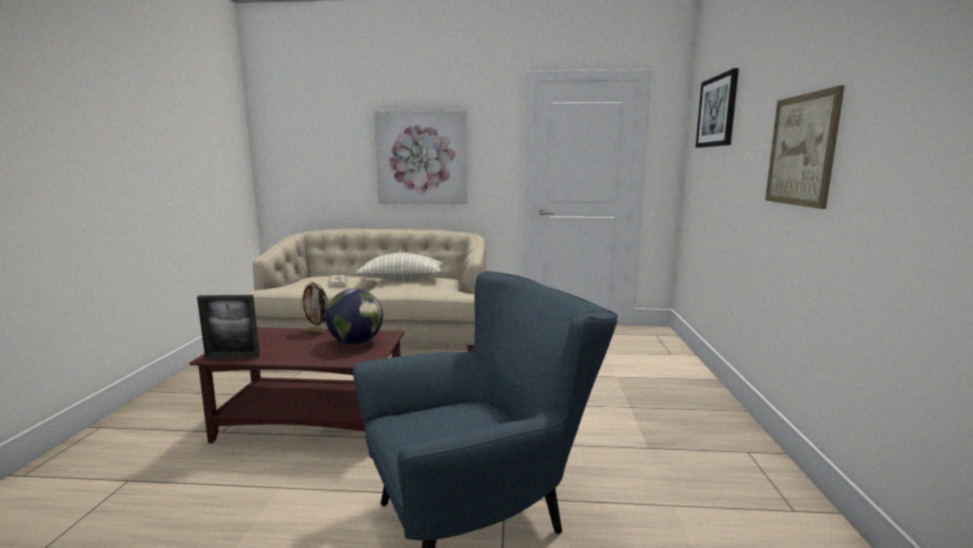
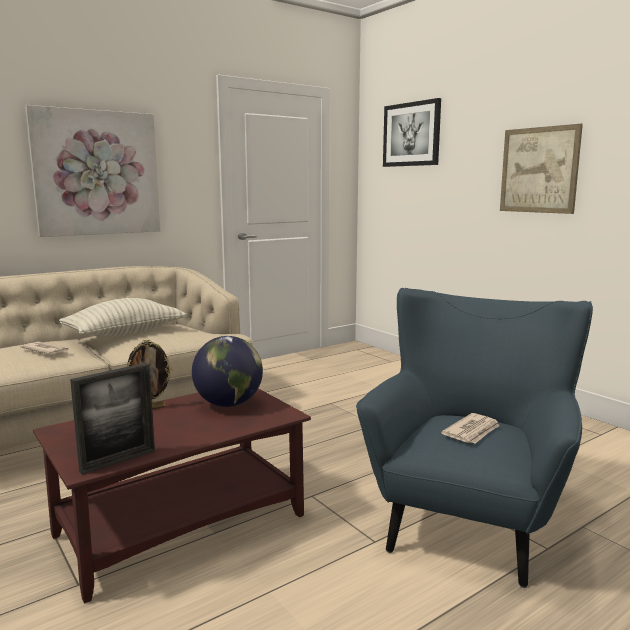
camera: 40 degrees left, 0 degrees up
none -> newspaper [441,413,500,444]

